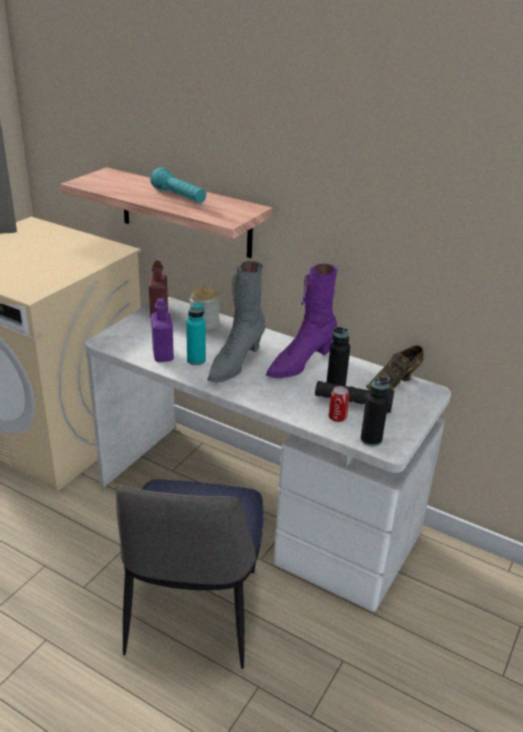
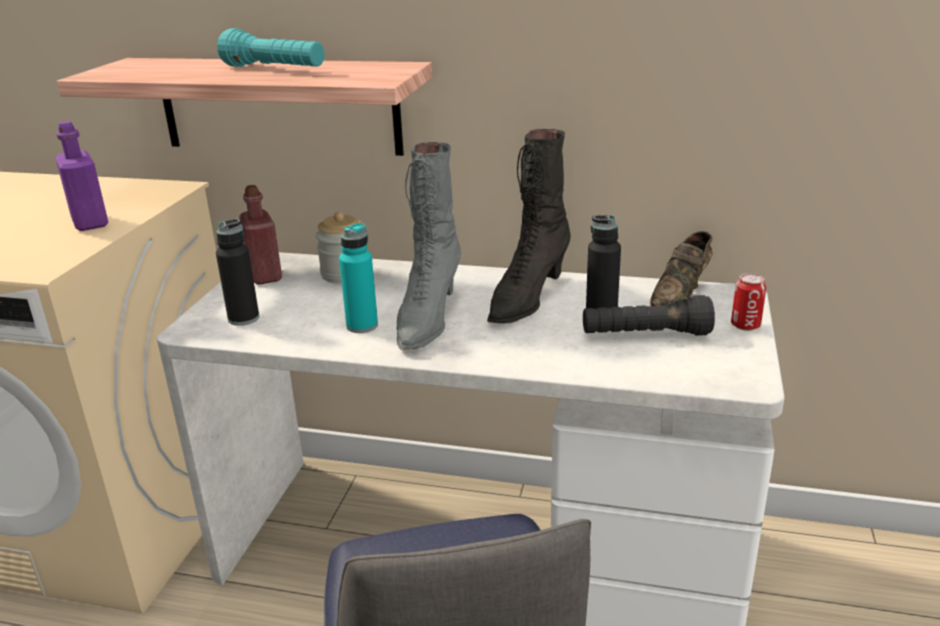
camera: 15 degrees left, 5 degrees down
purple bottle [151,298,174,362] -> purple bottle moved to [55,121,109,231]
purple boot [266,264,337,378] -> black boot [487,129,571,324]
can [329,386,350,422] -> can moved to [731,273,766,331]
black bottle [360,377,390,447] -> black bottle moved to [216,219,259,326]

